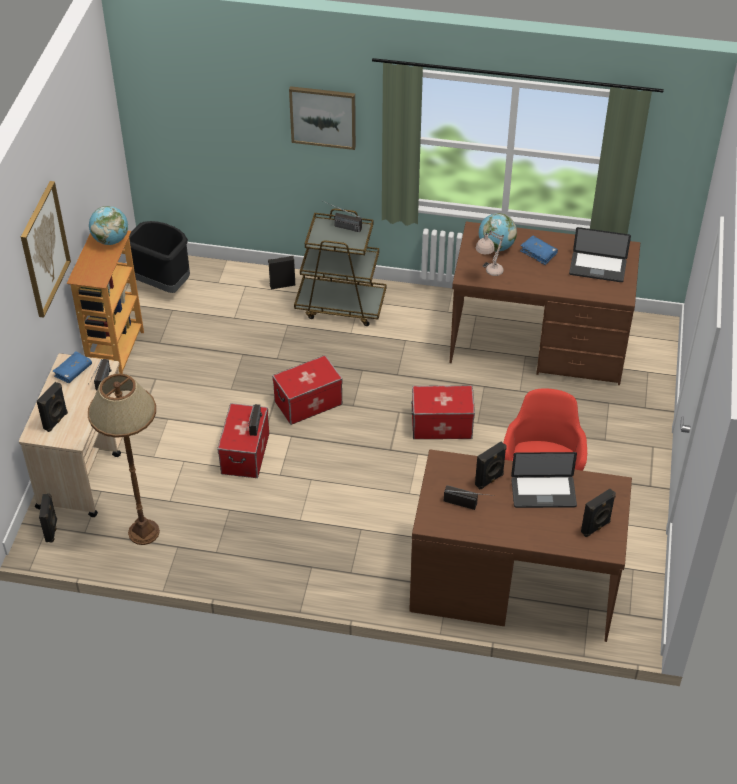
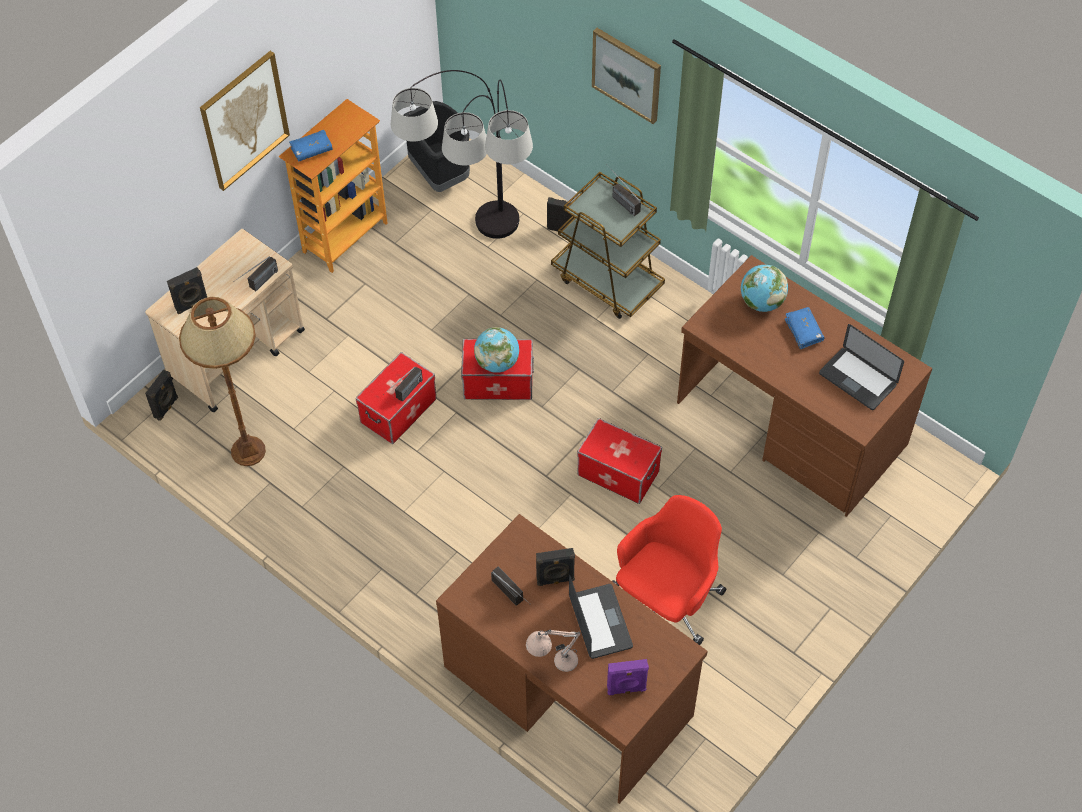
camera: 30 degrees right, 10 degrees up
blue book [52,351,92,383] -> blue book moved to [289,130,333,162]
globe [89,206,128,245] -> globe moved to [474,327,519,373]
beige table lamp [476,230,504,276] -> beige table lamp moved to [526,630,581,672]
laptop [511,452,577,508] -> laptop turned 135 degrees counterclockwise [569,575,633,659]
black speaker [581,489,616,537] -> purple speaker [607,659,649,695]
none -> floor lamp [391,70,533,239]

